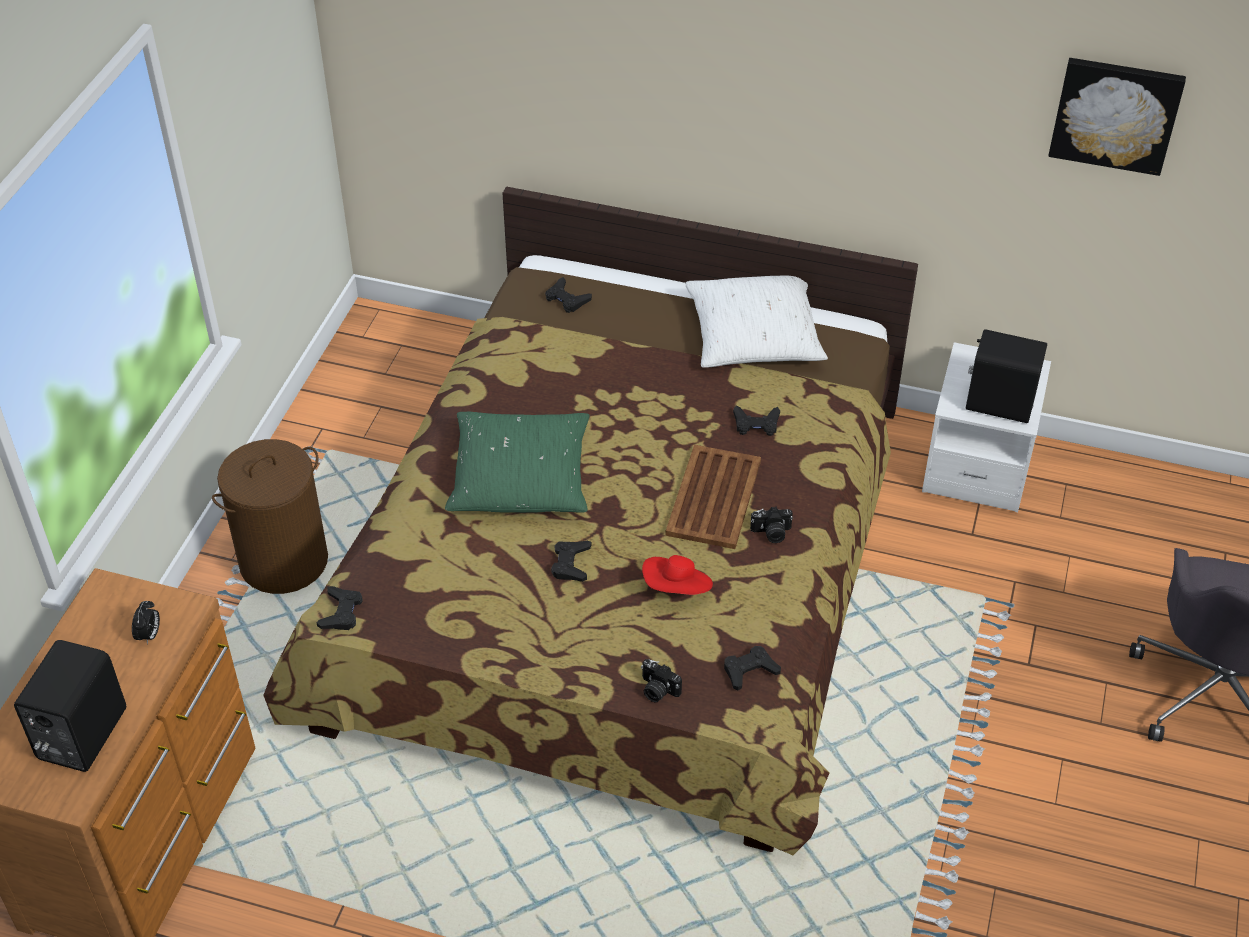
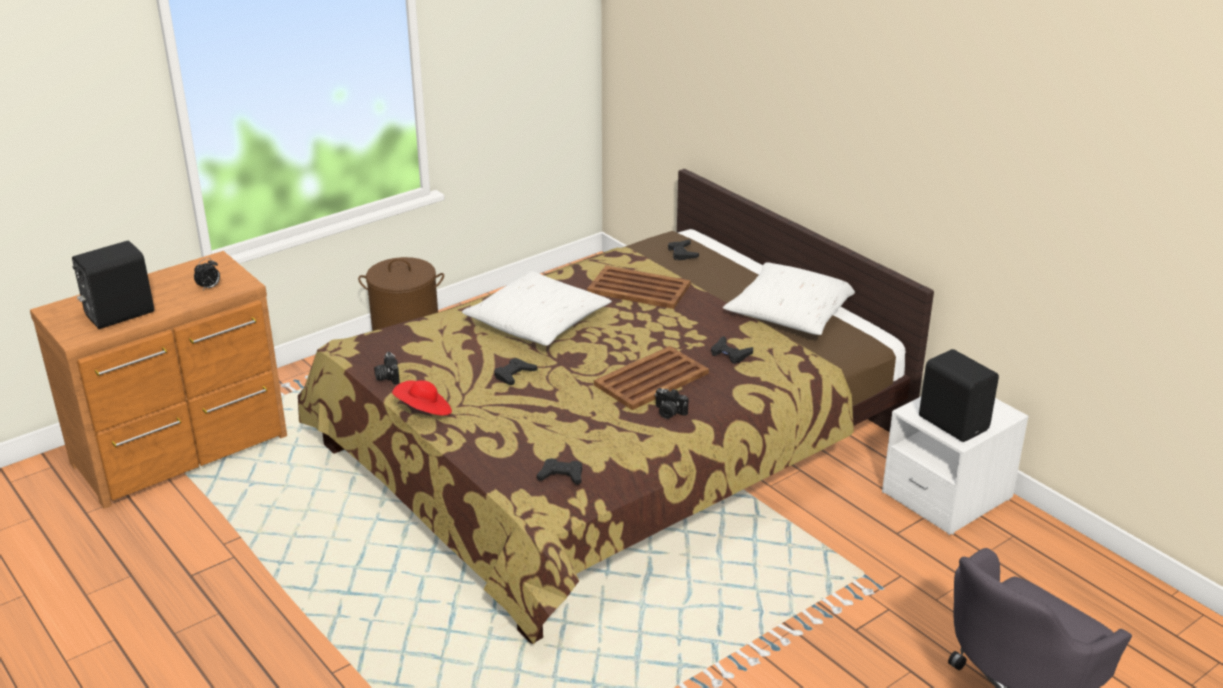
camera: 35 degrees right, 15 degrees down
black game controller [316,586,363,630] -> none
green pillow [445,412,590,513] -> white pillow [462,271,612,346]
camera [641,659,682,703] -> camera moved to [374,352,400,385]
red hat [642,555,713,595] -> red hat moved to [392,380,452,415]
picture [1048,58,1186,176] -> none
none -> brown tray [587,265,691,309]

